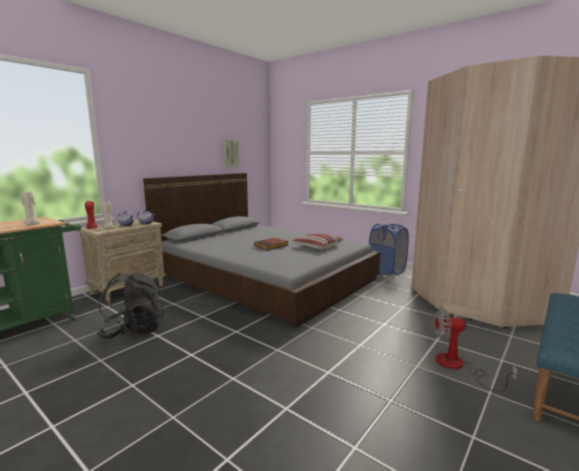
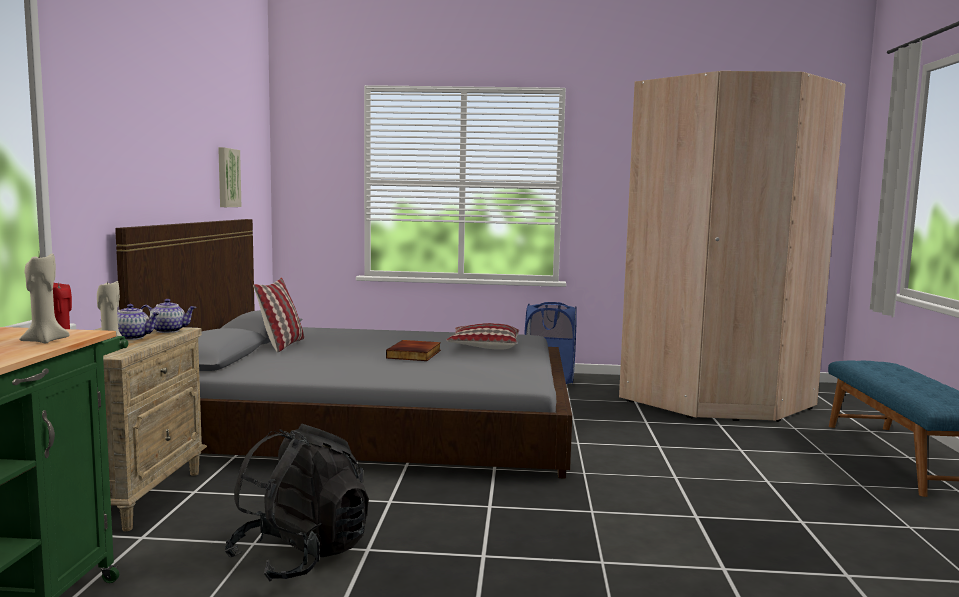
camera: 35 degrees left, 5 degrees down
fan [434,308,517,392] -> none
none -> pillow [253,278,304,353]

